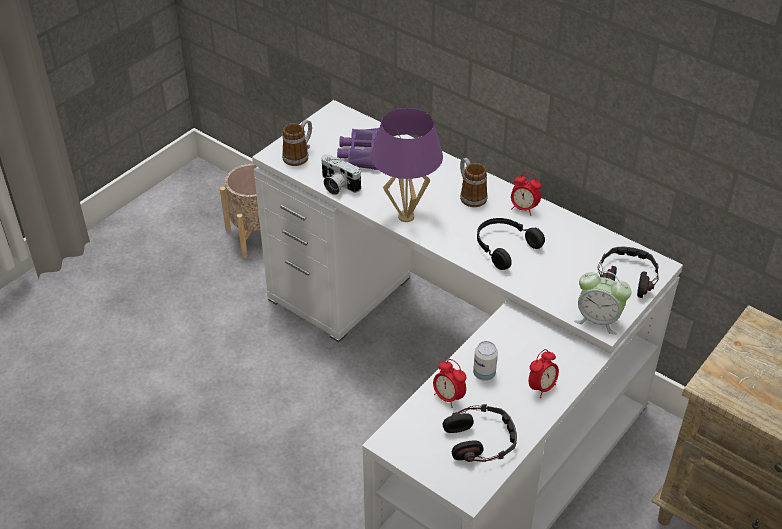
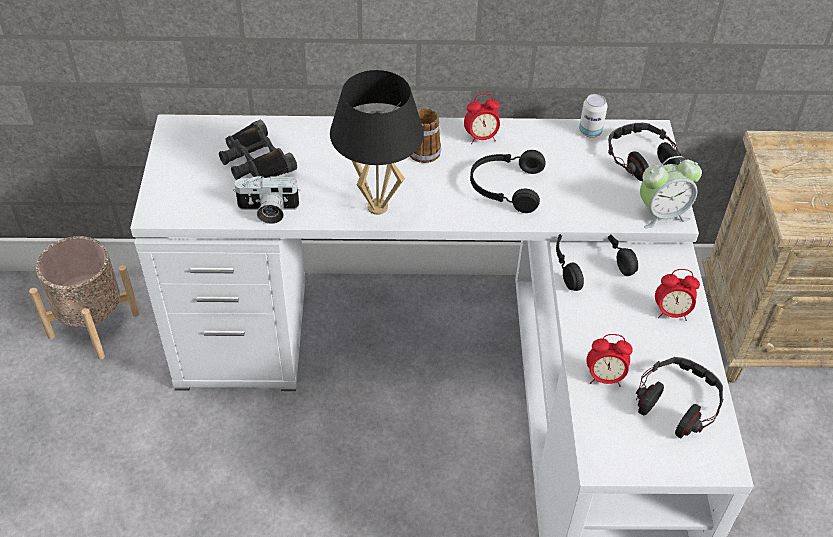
camera: 40 degrees left, 5 degrees up
mug [282,120,312,166] -> none
purple binoculars [337,128,379,170] -> black binoculars [219,120,297,180]
purple table lamp [371,108,443,222] -> black table lamp [330,70,424,215]
can [473,341,498,381] -> can moved to [579,94,608,137]
alarm clock [529,349,559,398] -> alarm clock turned 90 degrees clockwise [655,269,700,321]
none -> black headphones [556,234,638,291]

